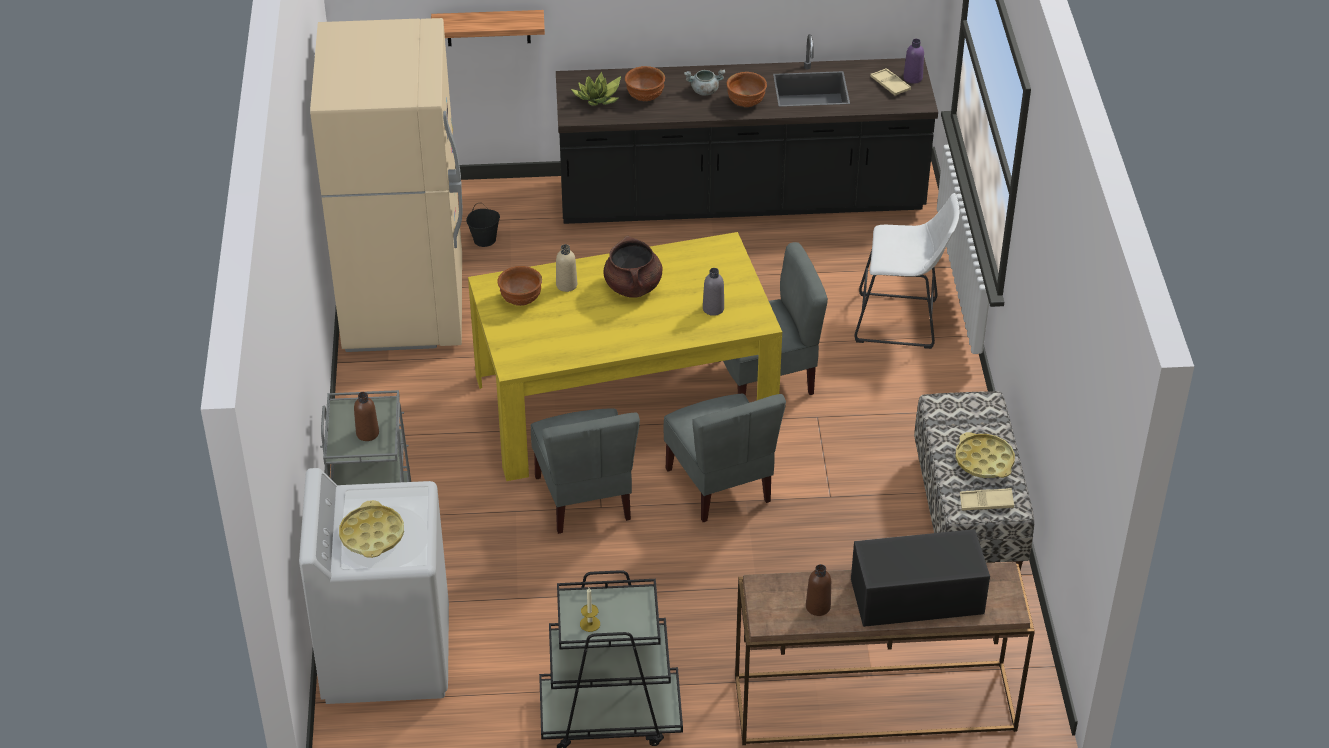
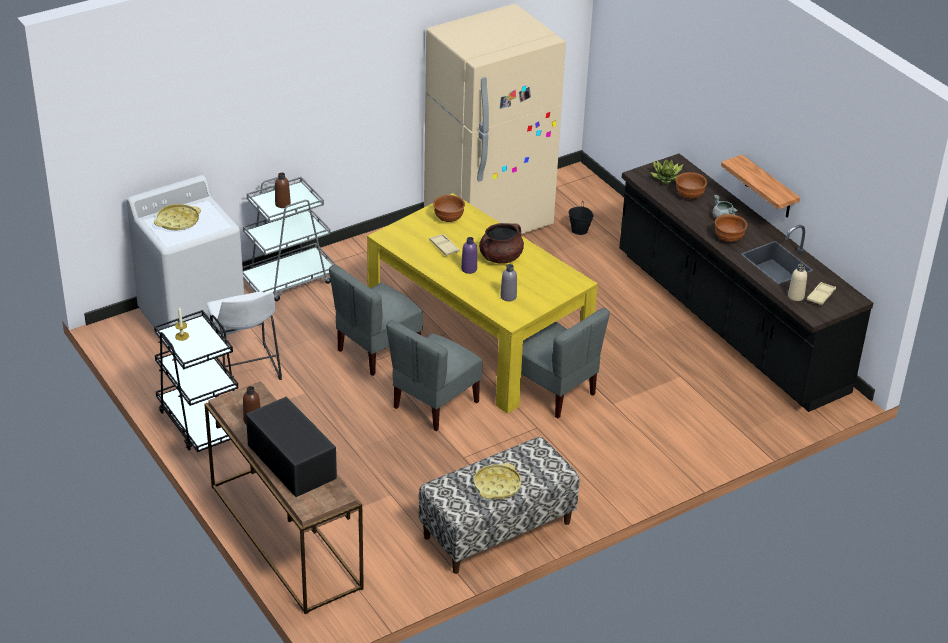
camera: 60 degrees right, 5 degrees down
shelf [431,10,545,46] -> shelf moved to [721,155,800,218]
beige bottle [556,244,577,292] -> beige bottle moved to [788,264,807,301]
white stool [855,193,960,349] -> white stool moved to [206,291,282,380]
purple bottle [903,39,924,84] -> purple bottle moved to [461,237,477,274]
beige tray [960,488,1014,511] -> beige tray moved to [429,234,460,256]

